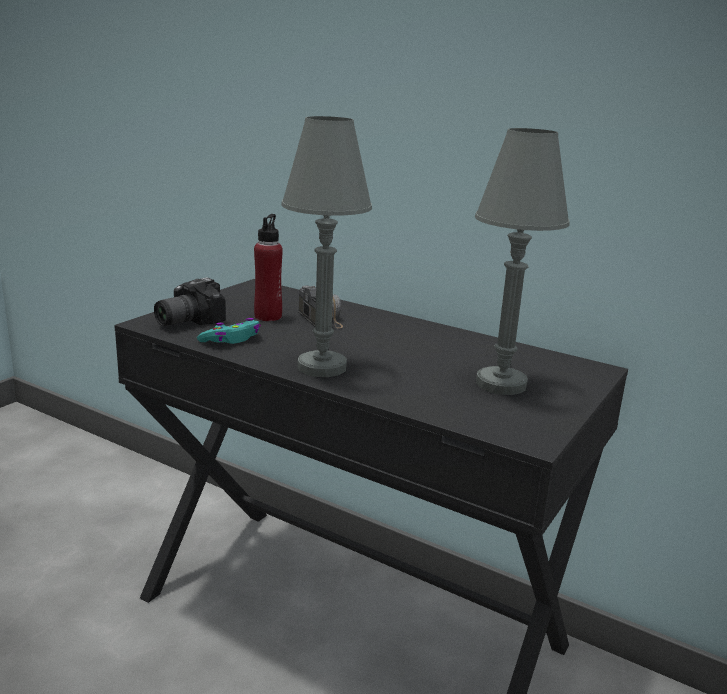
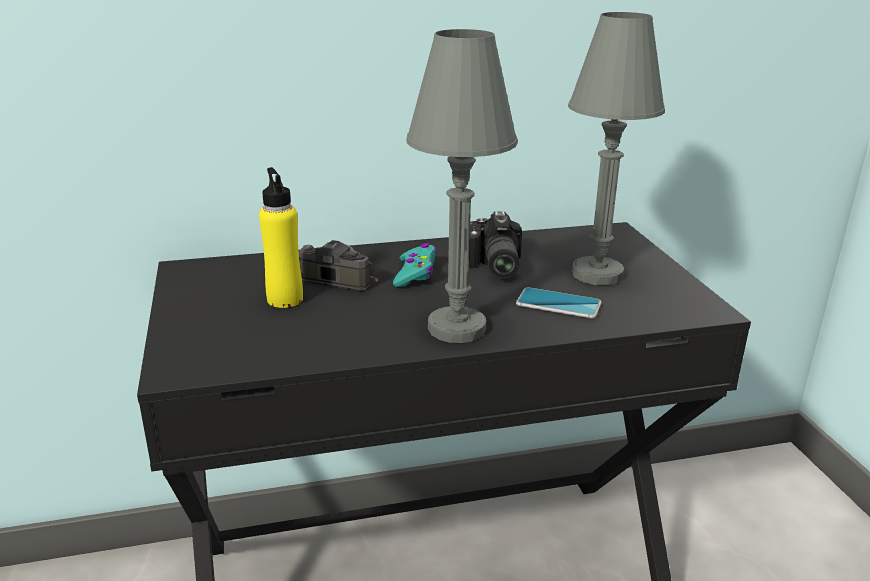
camera: 45 degrees left, 5 degrees up
camera [154,277,226,326] -> camera moved to [469,212,522,278]
turquoise game controller [197,318,261,344] -> turquoise game controller moved to [393,243,437,287]
red bottle [254,214,283,321] -> yellow bottle [259,167,303,308]
none -> phone [516,287,602,318]

